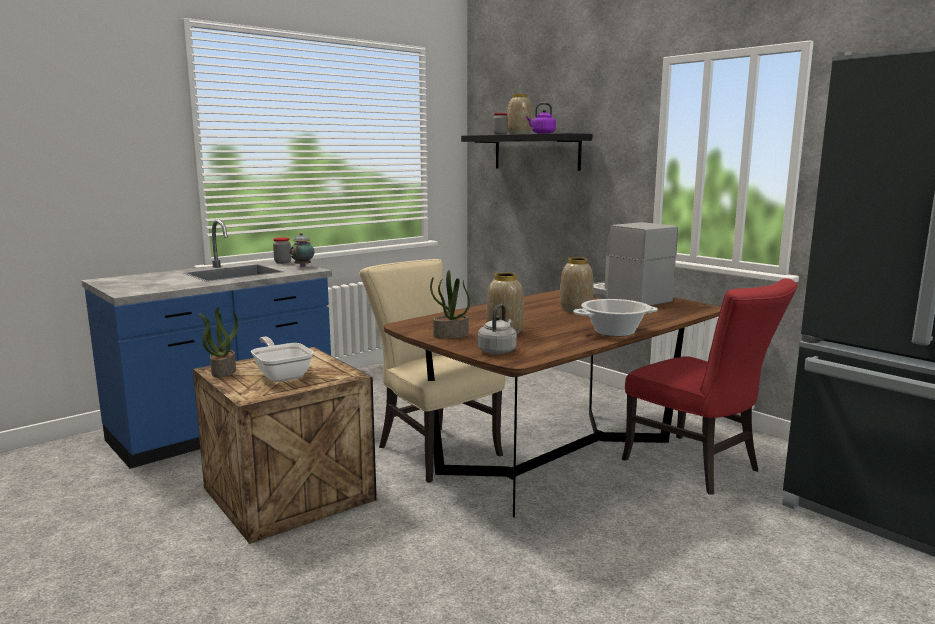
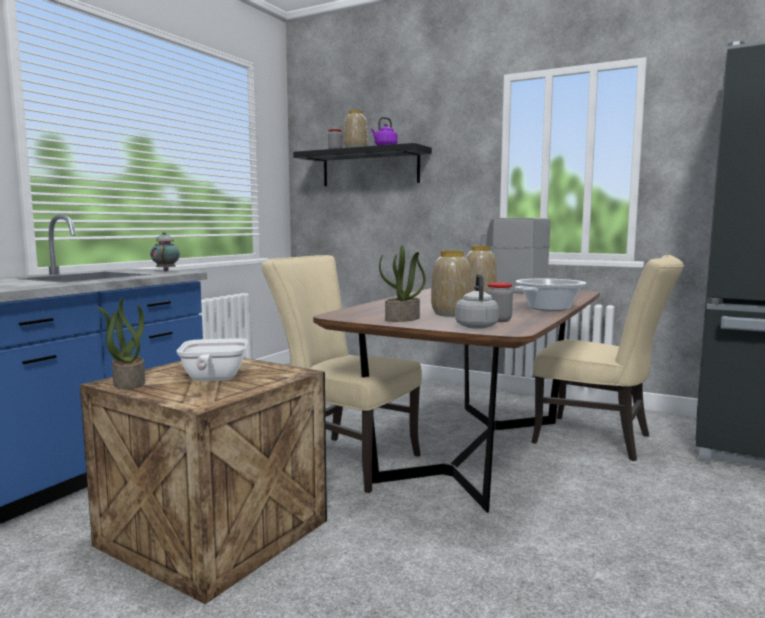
camera: 20 degrees left, 5 degrees down
frying pan [251,337,314,382] -> frying pan turned 135 degrees counterclockwise [176,338,248,381]
jar [273,237,291,264] -> jar moved to [486,282,513,322]
red chair [622,278,798,495] -> beige chair [531,255,684,461]

